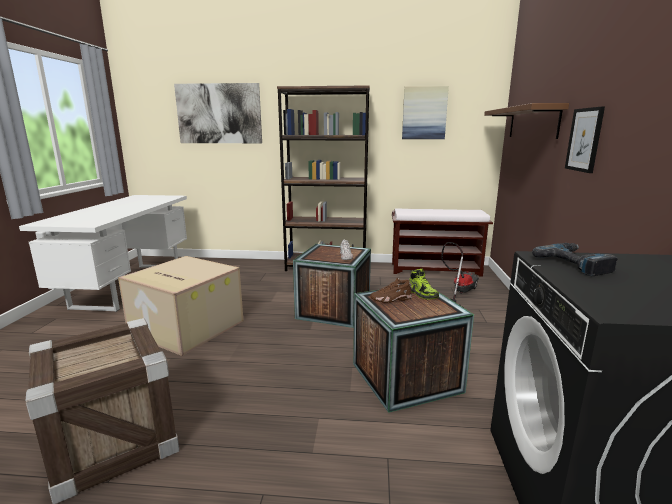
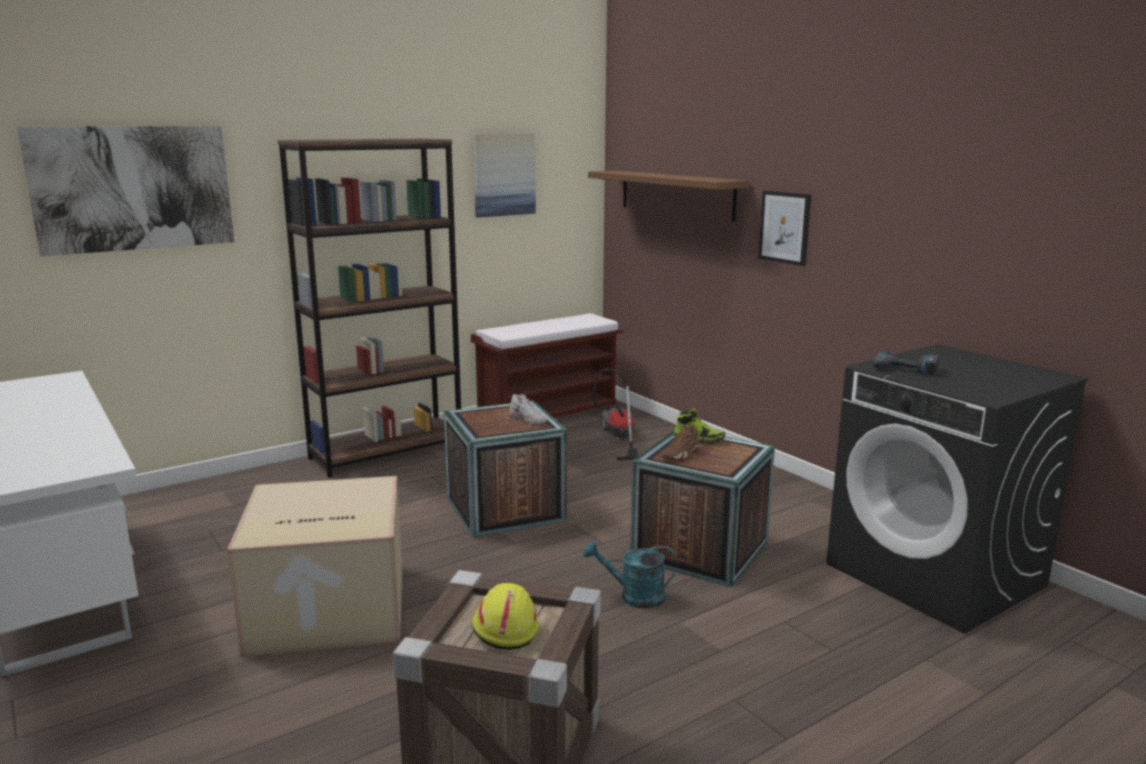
camera: 40 degrees left, 0 degrees up
none -> yellow hard hat [472,583,539,650]
none -> turquoise watering can [583,541,677,609]

